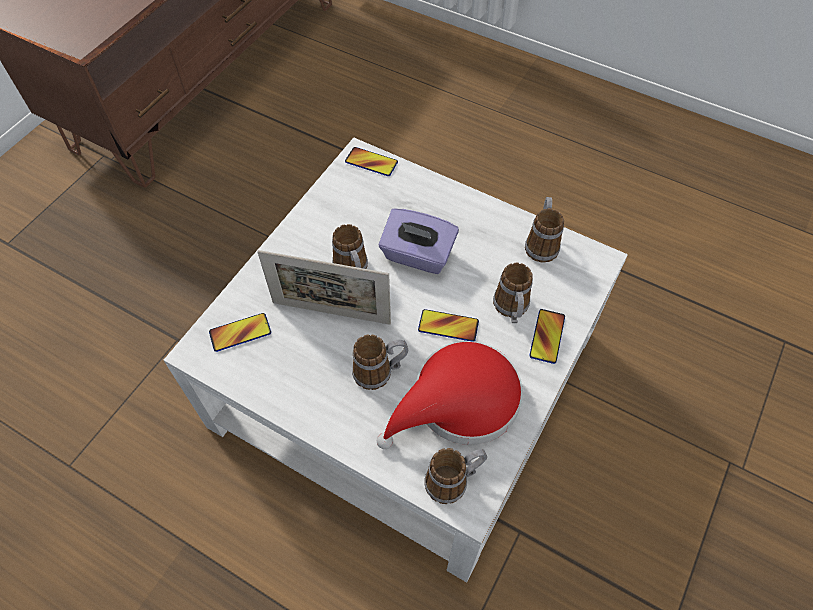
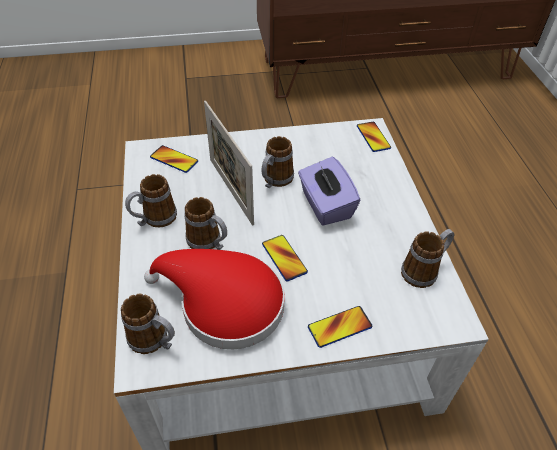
camera: 50 degrees right, 10 degrees down
mug [493,263,533,323] -> mug moved to [125,174,177,227]

